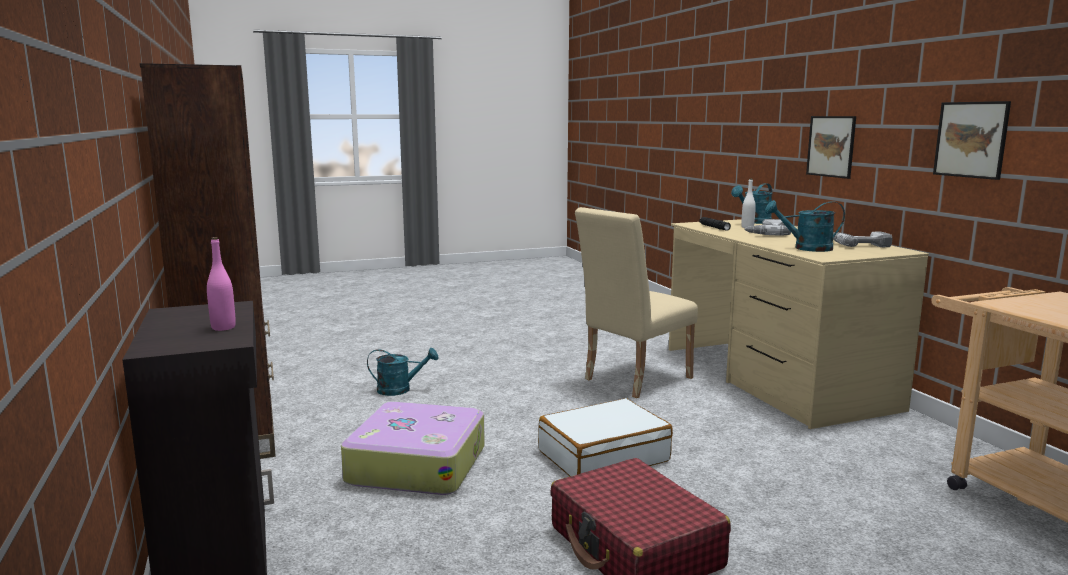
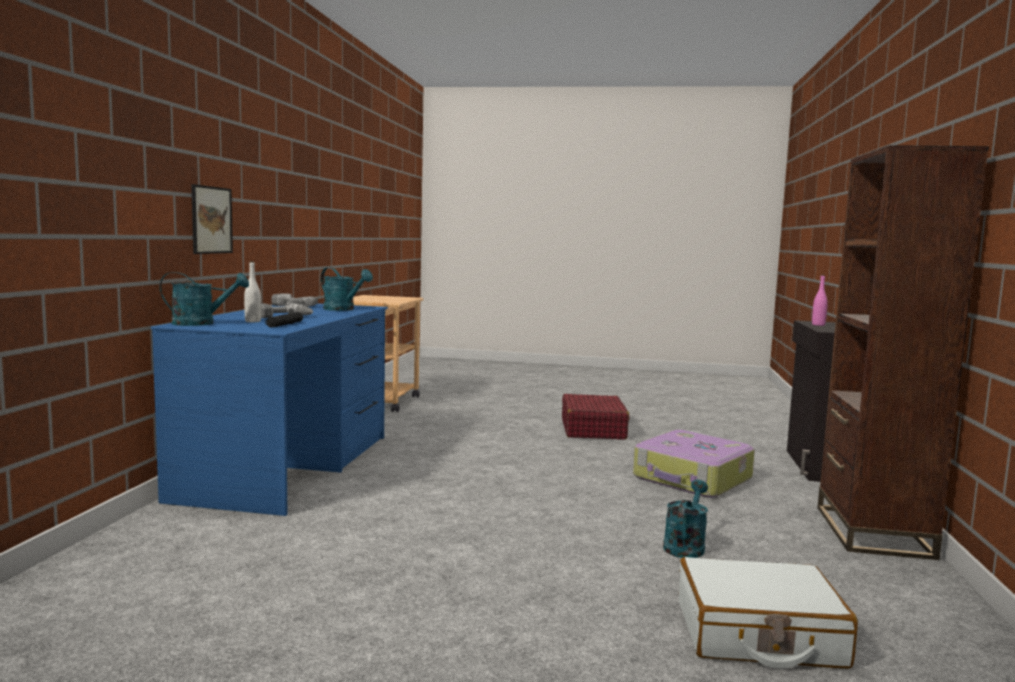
camera: 150 degrees left, 5 degrees down
turquoise watering can [367,348,439,396] -> turquoise watering can turned 90 degrees clockwise [663,480,708,558]
white suitcase [539,398,673,477] -> white suitcase moved to [679,557,858,669]
beige chair [575,207,698,398] -> none
beige desk [669,219,929,429] -> blue desk [151,303,388,516]
picture [933,101,1011,180] -> none

